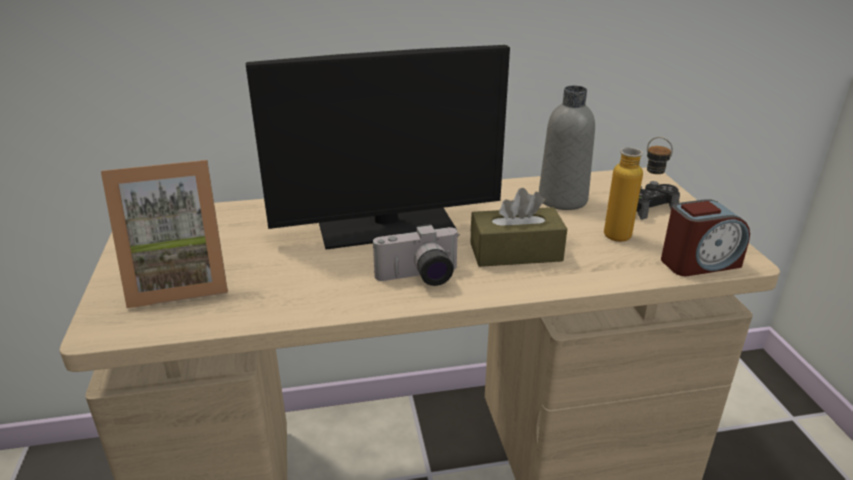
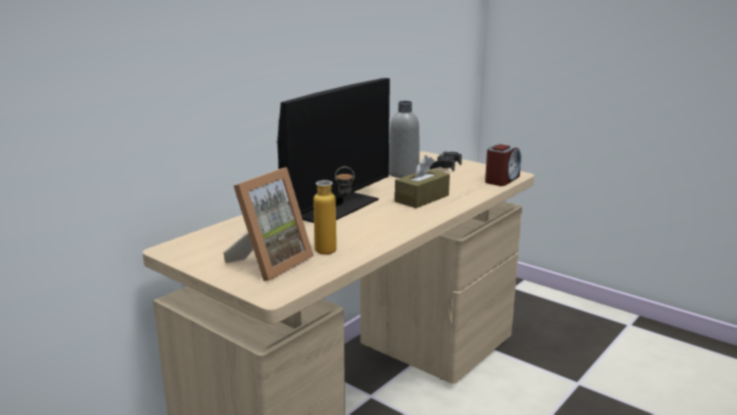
camera: 40 degrees left, 10 degrees down
camera [373,224,460,286] -> none
bottle [604,137,673,242] -> bottle moved to [313,167,354,255]

